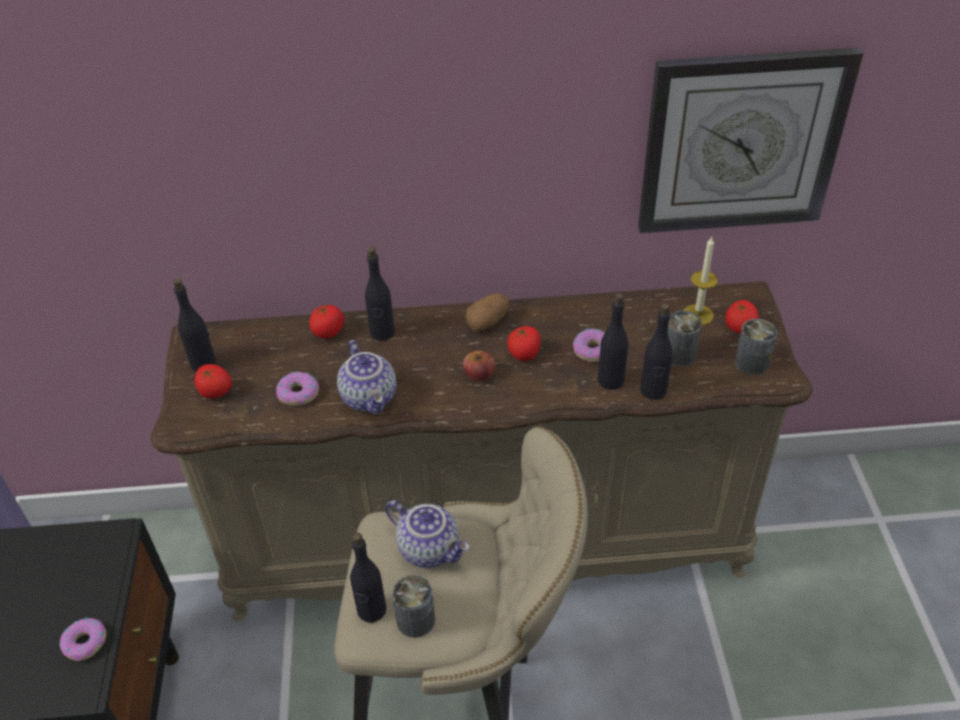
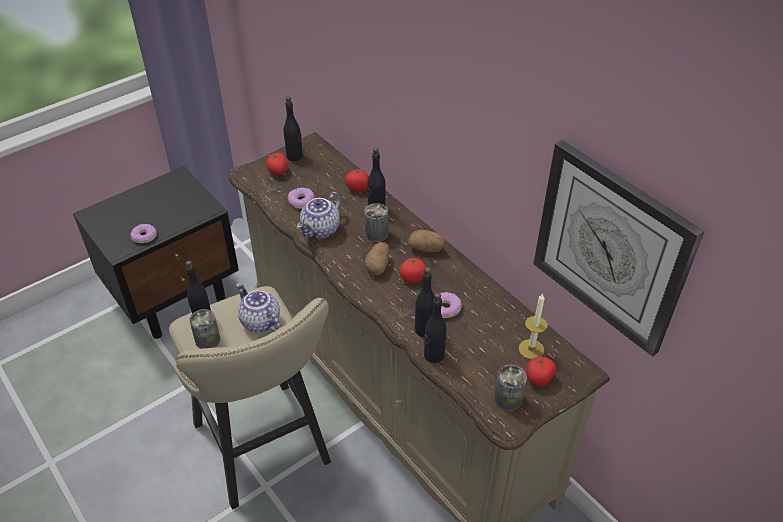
camera: 55 degrees right, 0 degrees up
teapot [385,500,470,568] -> teapot turned 135 degrees clockwise [236,283,281,332]
apple [463,351,495,381] -> potato [365,242,389,275]
can [668,311,702,367] -> can moved to [364,203,388,242]

